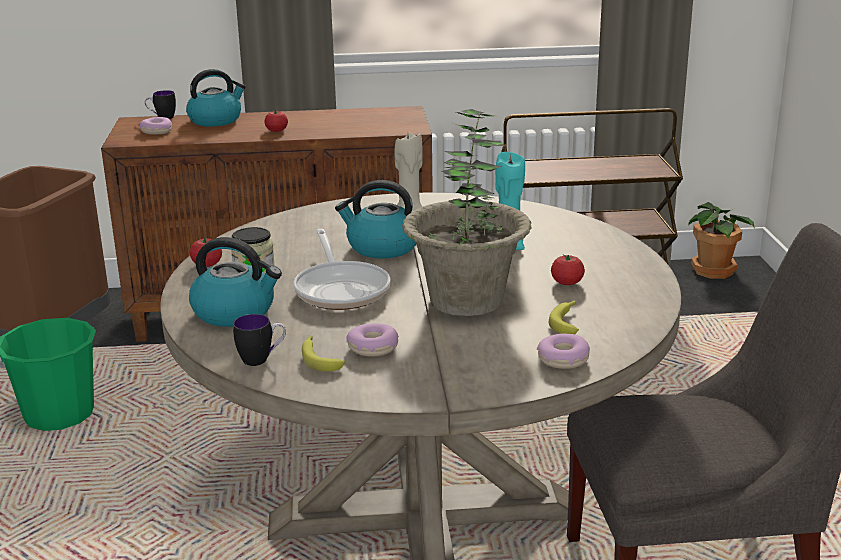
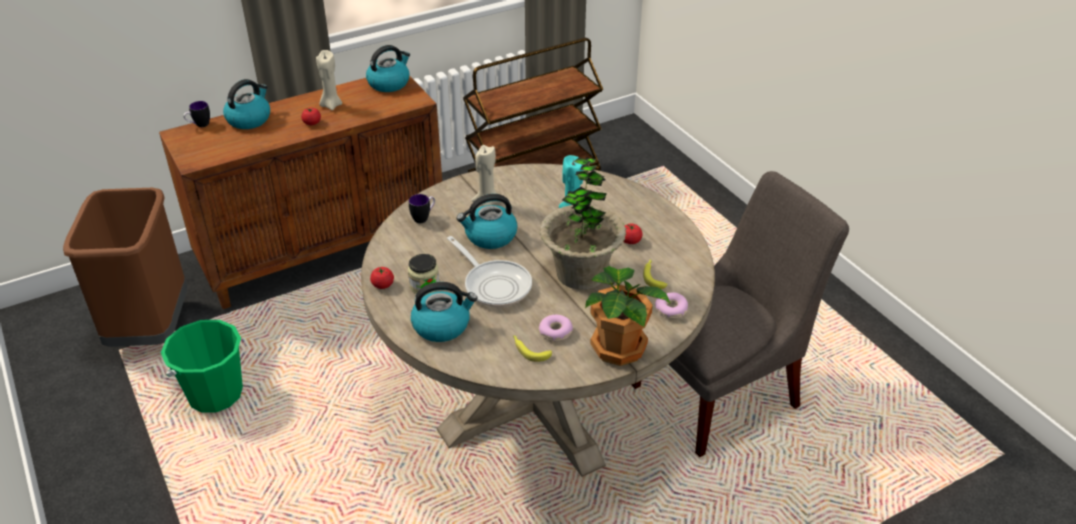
camera: 25 degrees left, 15 degrees up
donut [140,117,172,134] -> none
mug [233,314,286,366] -> mug moved to [409,194,435,223]
potted plant [688,202,755,279] -> potted plant moved to [585,266,671,366]
none -> beige candle [316,50,342,110]
none -> kettle [366,45,410,92]

